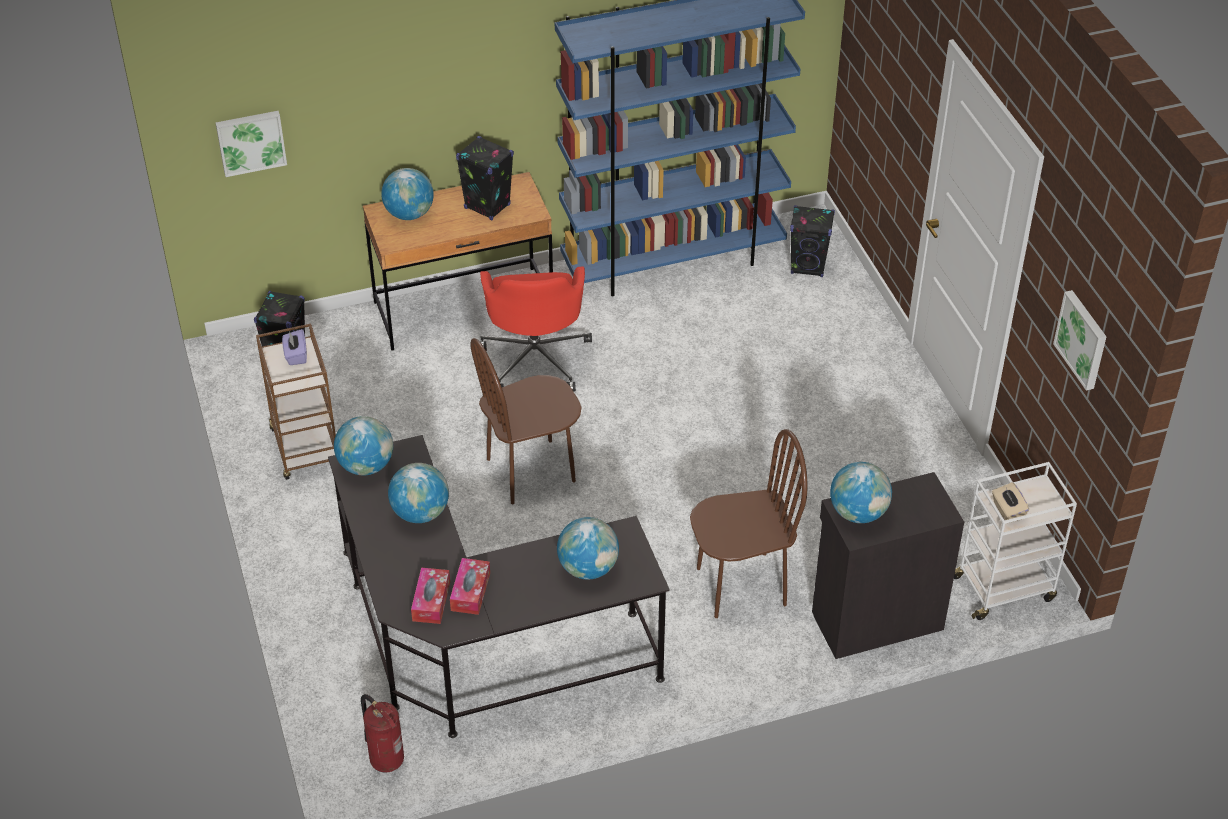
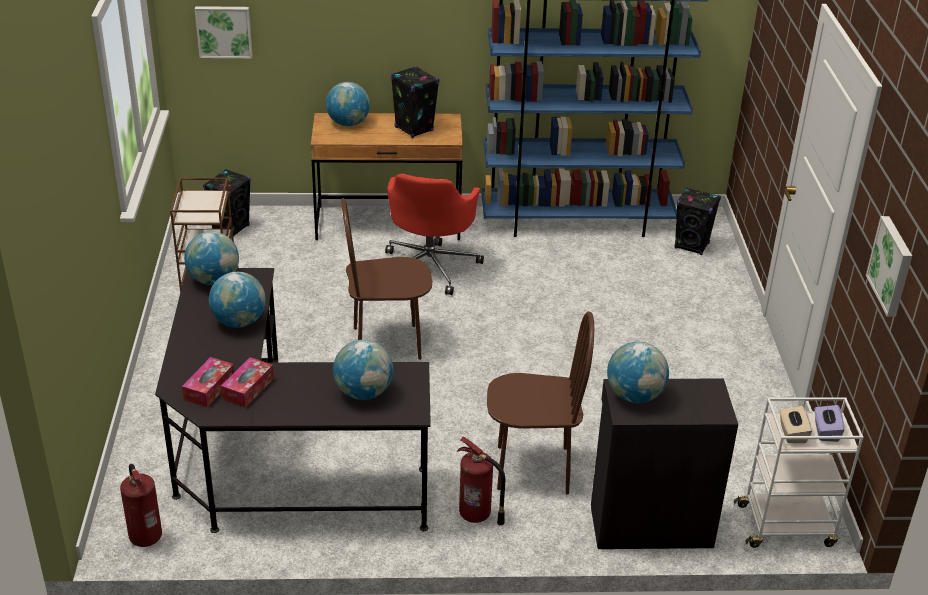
camera: 15 degrees right, 10 degrees down
purple tissue box [282,329,307,365] -> purple tissue box moved to [815,405,844,442]
none -> fire extinguisher [456,437,505,526]

